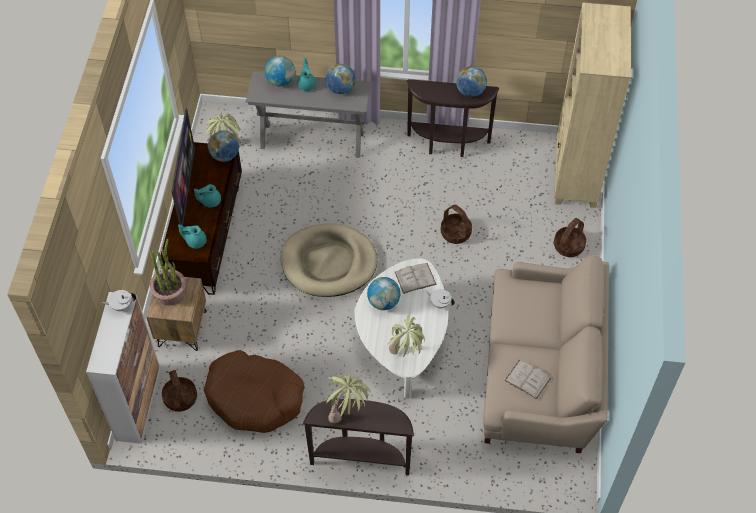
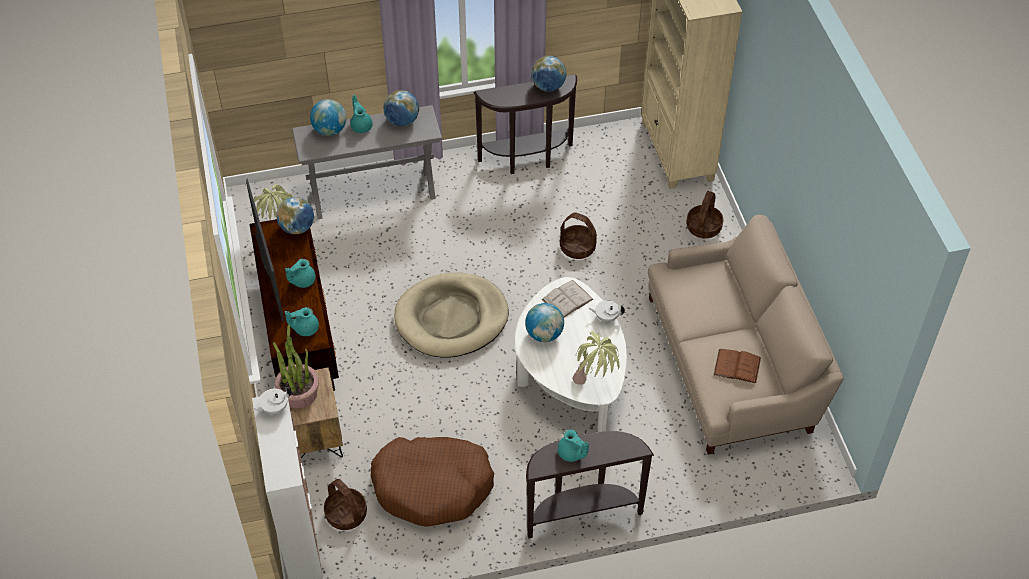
camera: 20 degrees left, 5 degrees down
potted plant [326,374,371,423] -> turquoise teapot [558,430,589,462]
white book [505,360,551,400] -> brown book [714,349,761,384]

